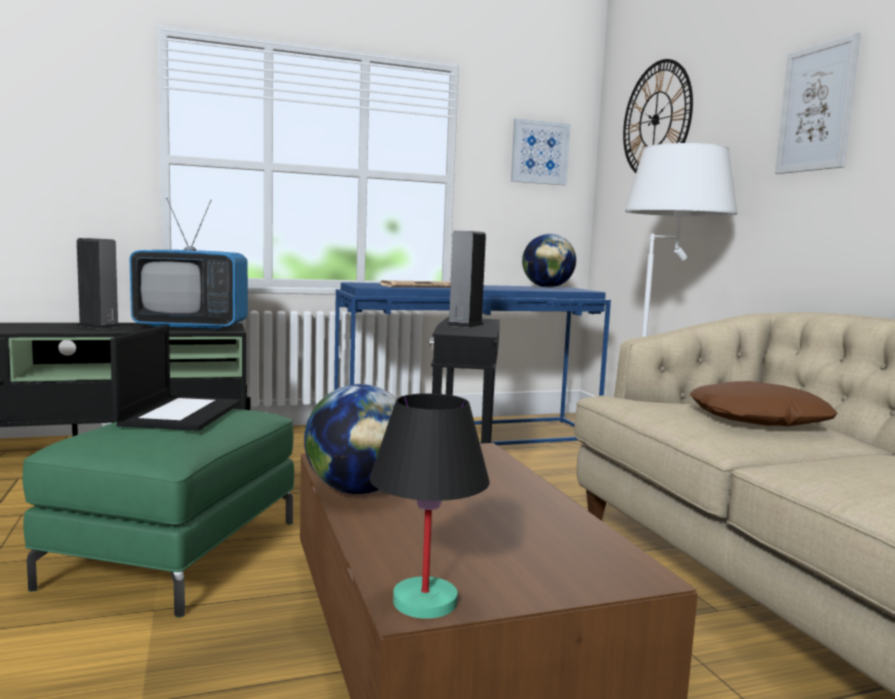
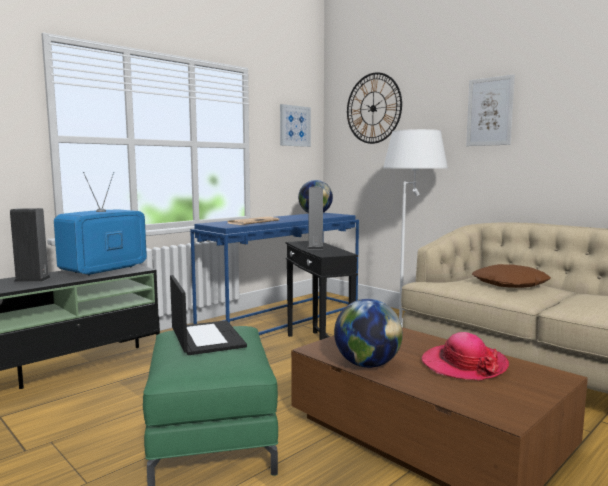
camera: 25 degrees left, 0 degrees up
television [130,198,248,330] -> television turned 150 degrees clockwise [54,172,147,276]
black table lamp [370,393,490,619] -> none
none -> hat [421,332,509,381]

